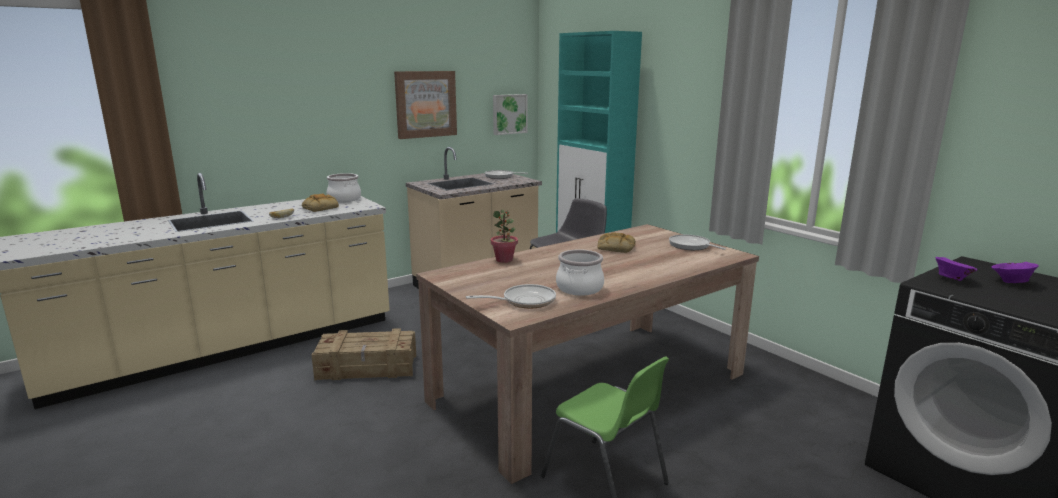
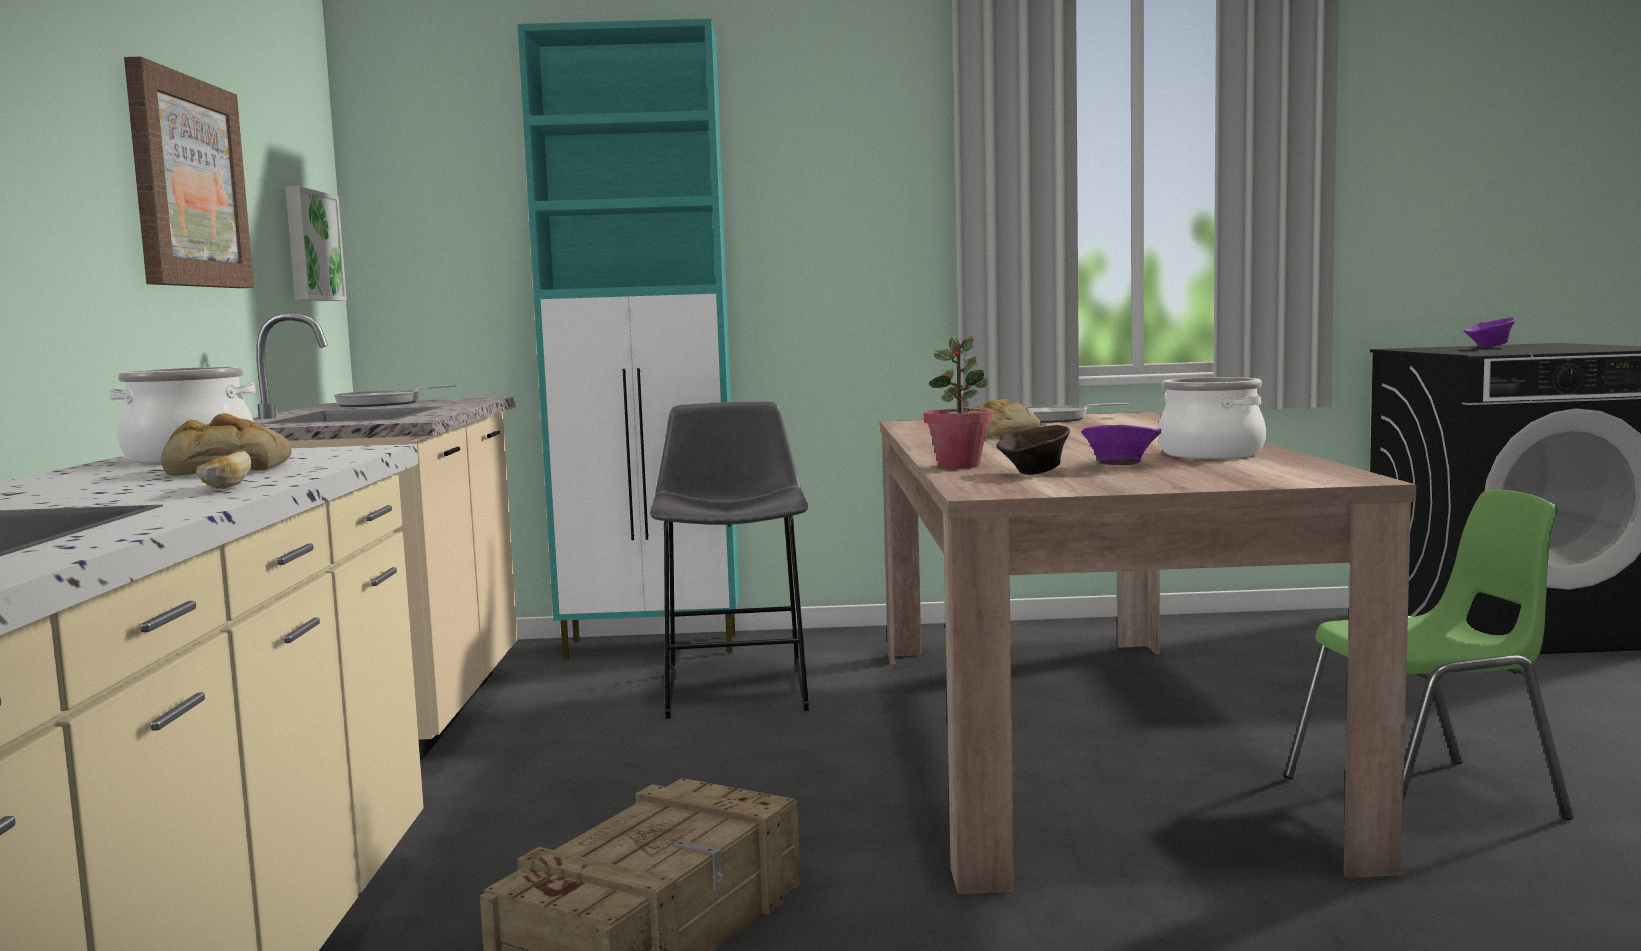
camera: 55 degrees left, 10 degrees down
frying pan [466,284,556,308] -> none
purple bowl [935,257,977,281] -> purple bowl moved to [1081,425,1161,465]
none -> brown bowl [997,425,1070,475]

